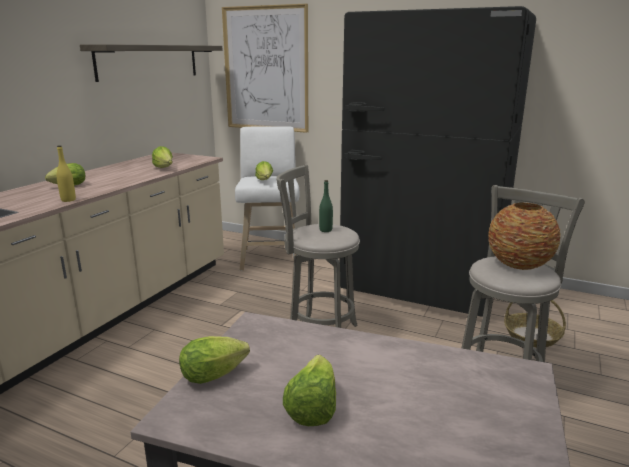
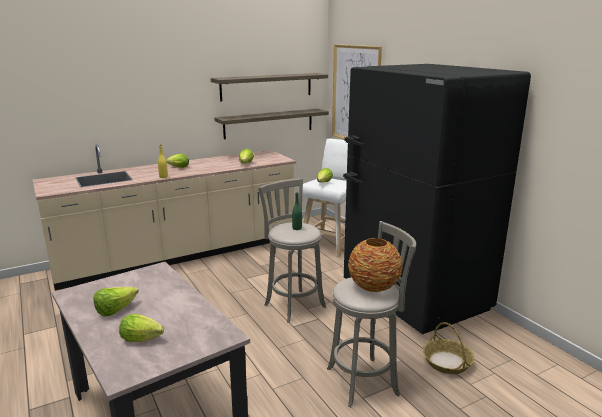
camera: 35 degrees right, 0 degrees up
lettuce [179,336,250,384] -> lettuce moved to [119,314,164,342]
none -> shelf [215,109,329,139]

